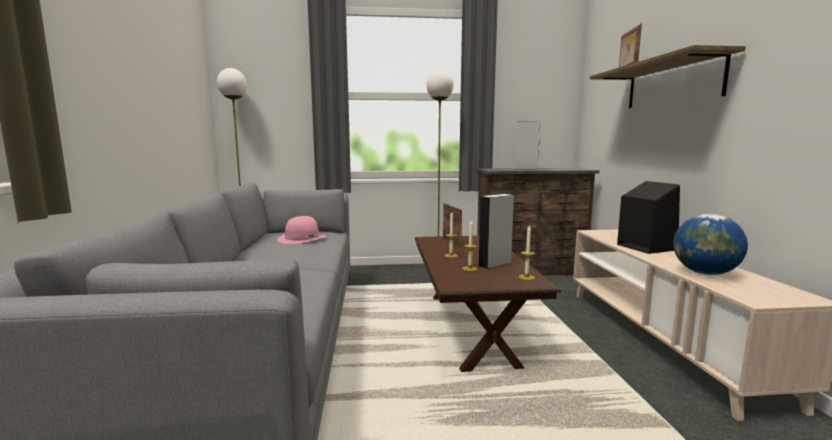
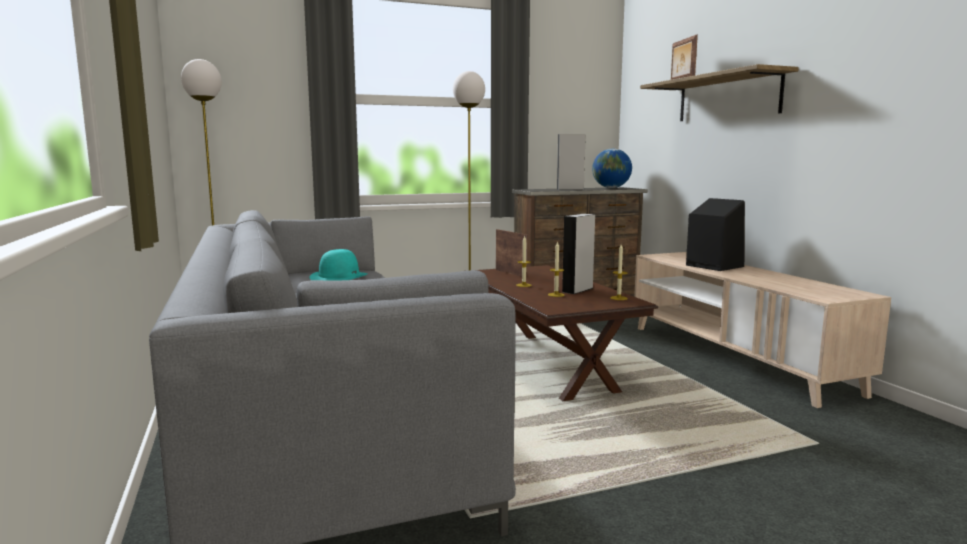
camera: 15 degrees left, 0 degrees up
pink hat [277,216,327,244] -> turquoise hat [310,249,368,281]
globe [673,214,748,275] -> globe moved to [592,149,632,188]

